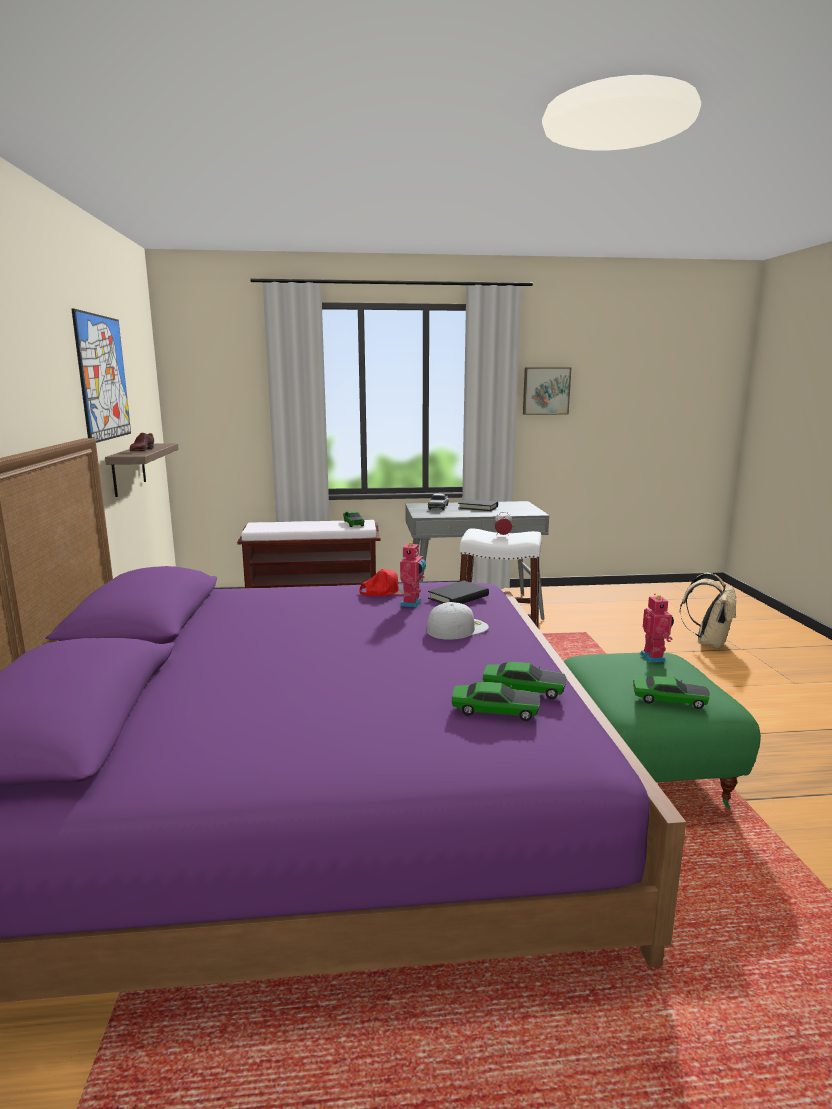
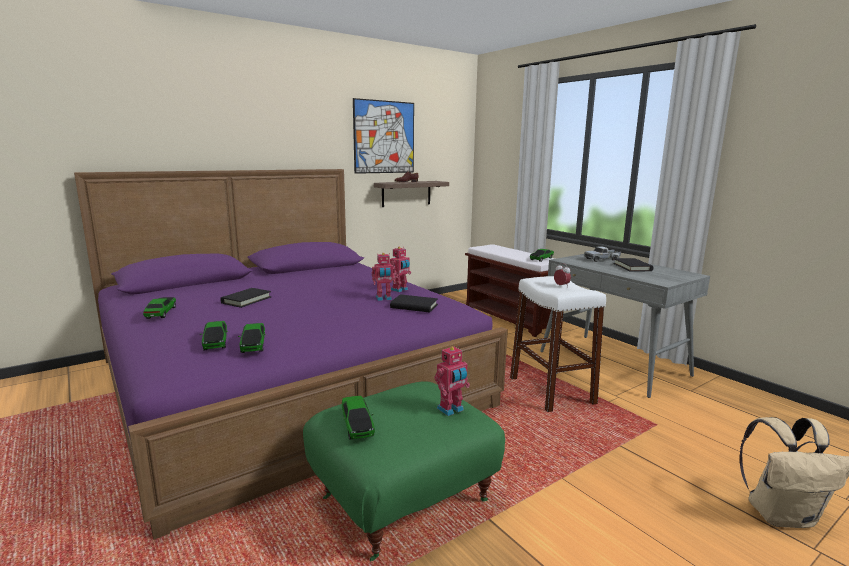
camera: 60 degrees right, 0 degrees up
red cap [359,569,404,596] -> toy robot [390,247,411,292]
white cap [427,602,489,640] -> none
picture [523,367,571,415] -> none
none -> toy car [143,297,176,319]
none -> black book [220,288,271,308]

